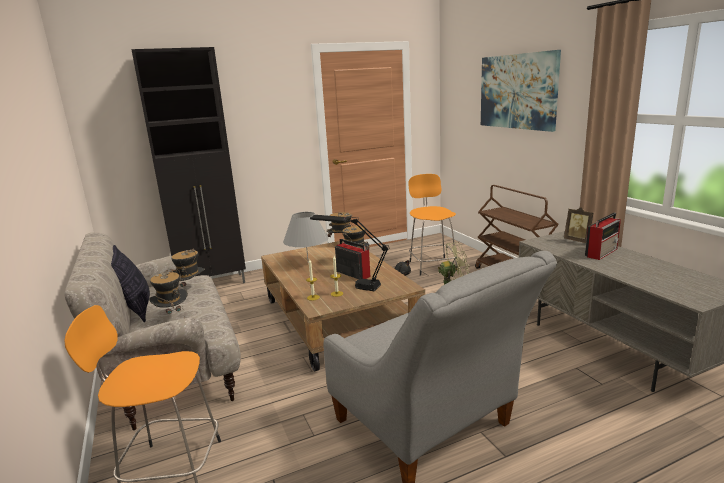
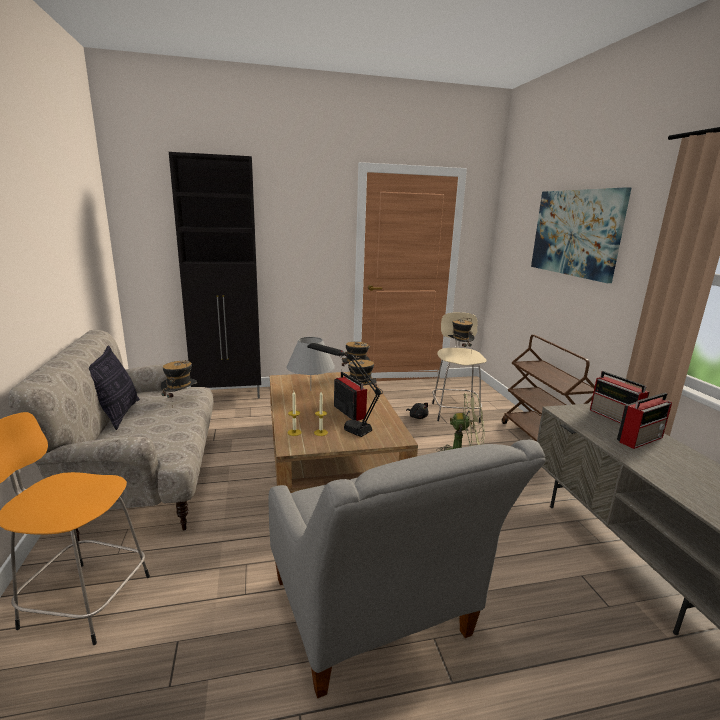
camera: 10 degrees right, 0 degrees up
hat [149,269,188,314] -> hat moved to [448,318,475,354]
orange stool [408,174,457,276] -> beige stool [432,312,487,423]
picture frame [564,207,593,243] -> radio [590,371,650,423]

